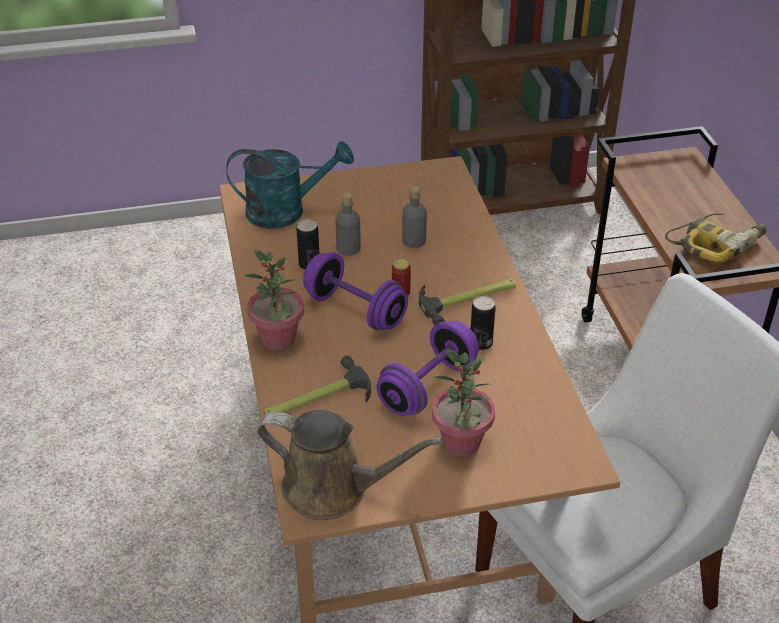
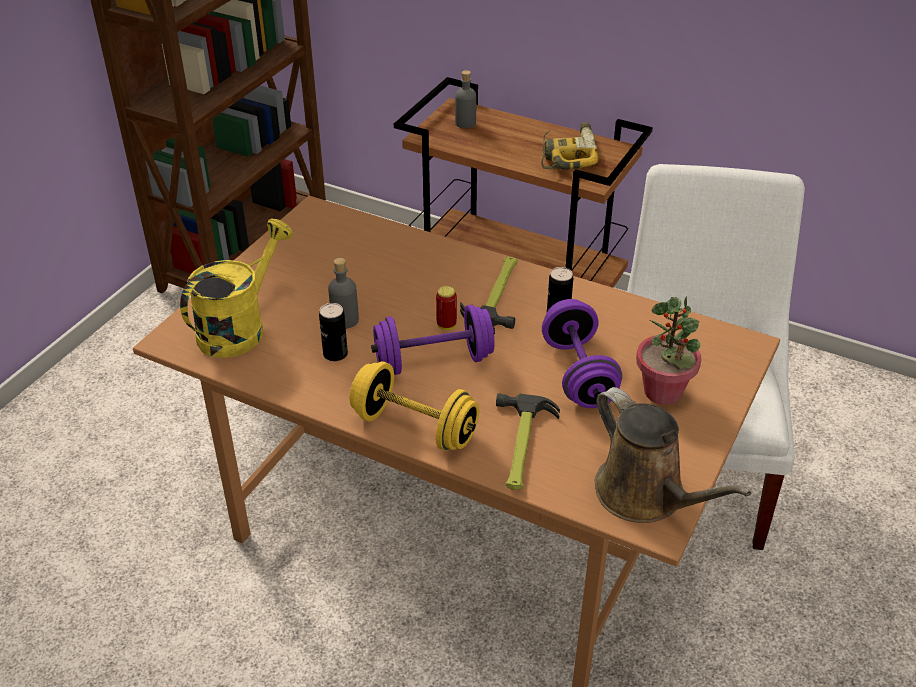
camera: 50 degrees left, 0 degrees up
turquoise watering can [227,141,354,229] -> yellow watering can [180,219,293,358]
potted plant [243,250,304,350] -> yellow dumbbell [349,361,479,451]
brown watering can [257,410,443,520] -> brown watering can turned 90 degrees clockwise [595,387,751,523]
grey bottle [402,186,427,248] -> grey bottle moved to [455,70,477,129]

